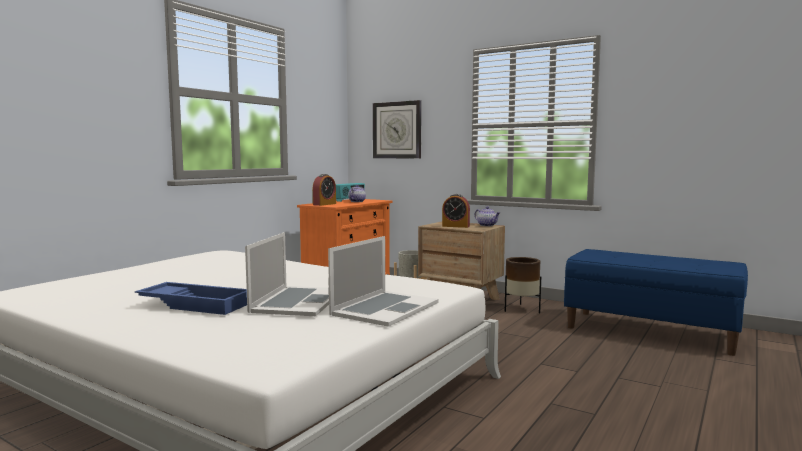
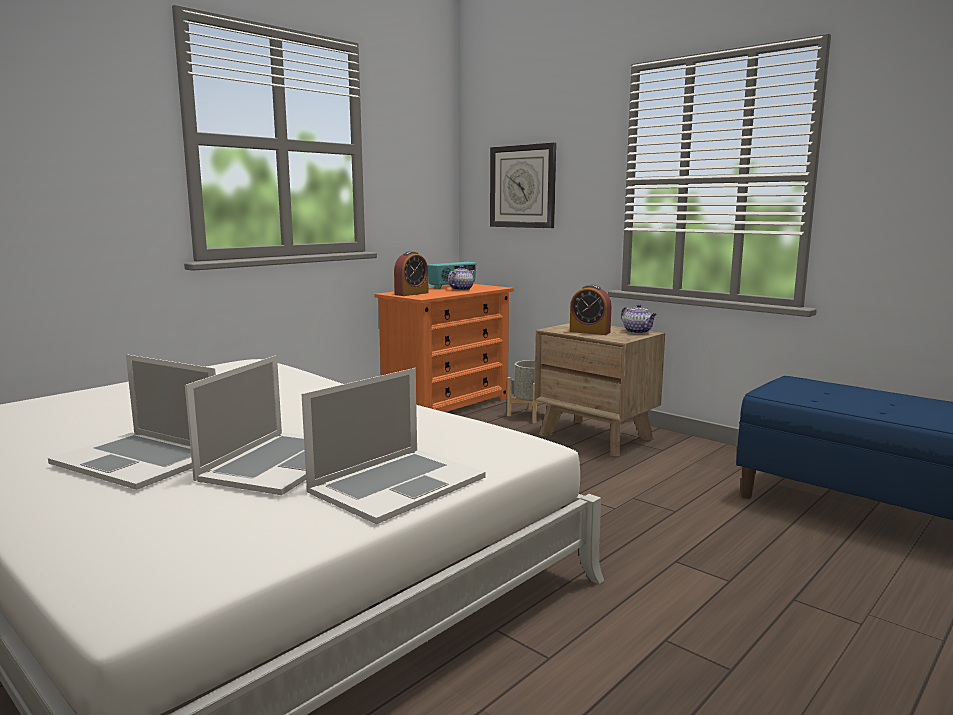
camera: 10 degrees right, 5 degrees up
blue tray [135,282,247,315] -> laptop [48,354,216,490]
brown planter [505,257,541,313] -> none

